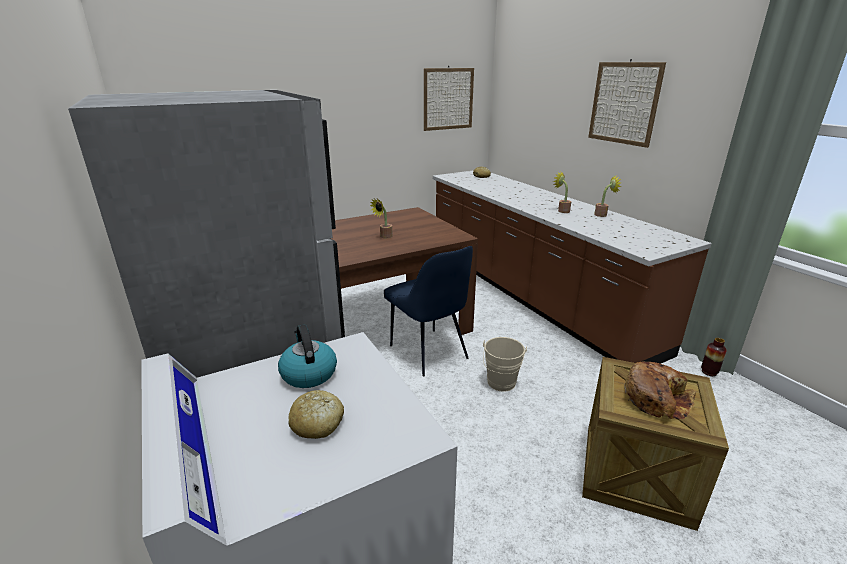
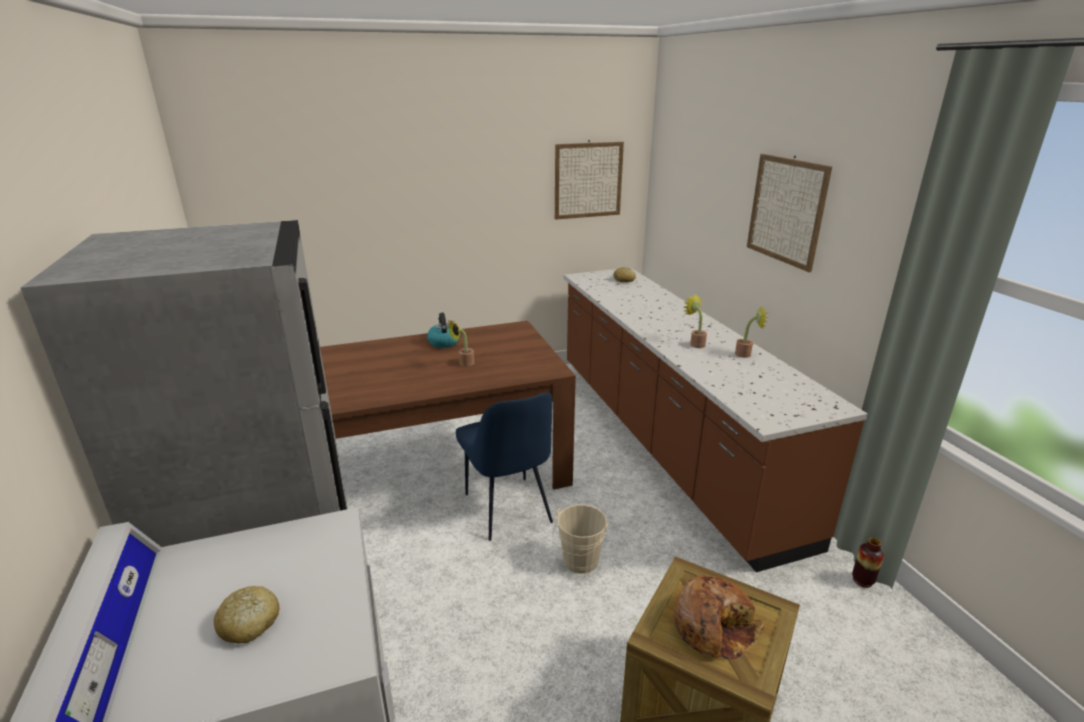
camera: 10 degrees right, 0 degrees up
kettle [278,324,337,388] -> kettle moved to [427,313,460,348]

